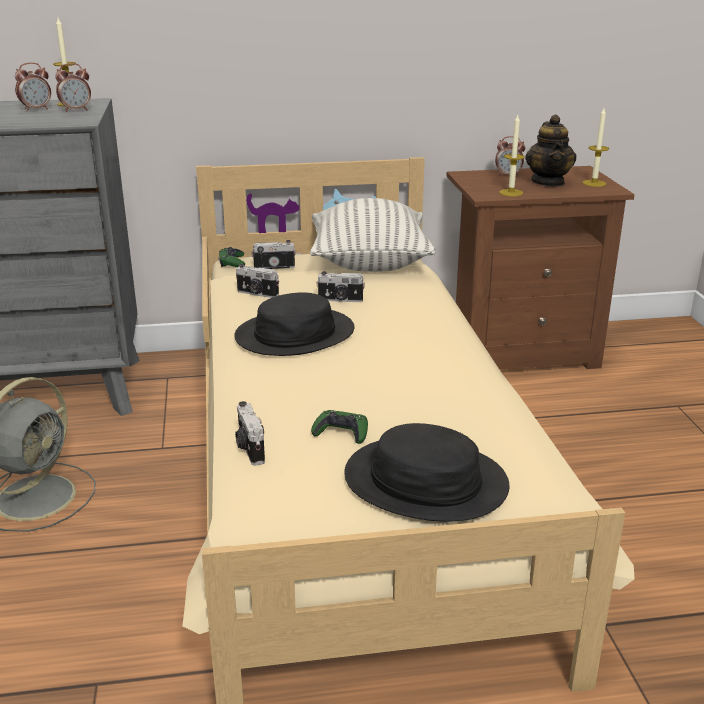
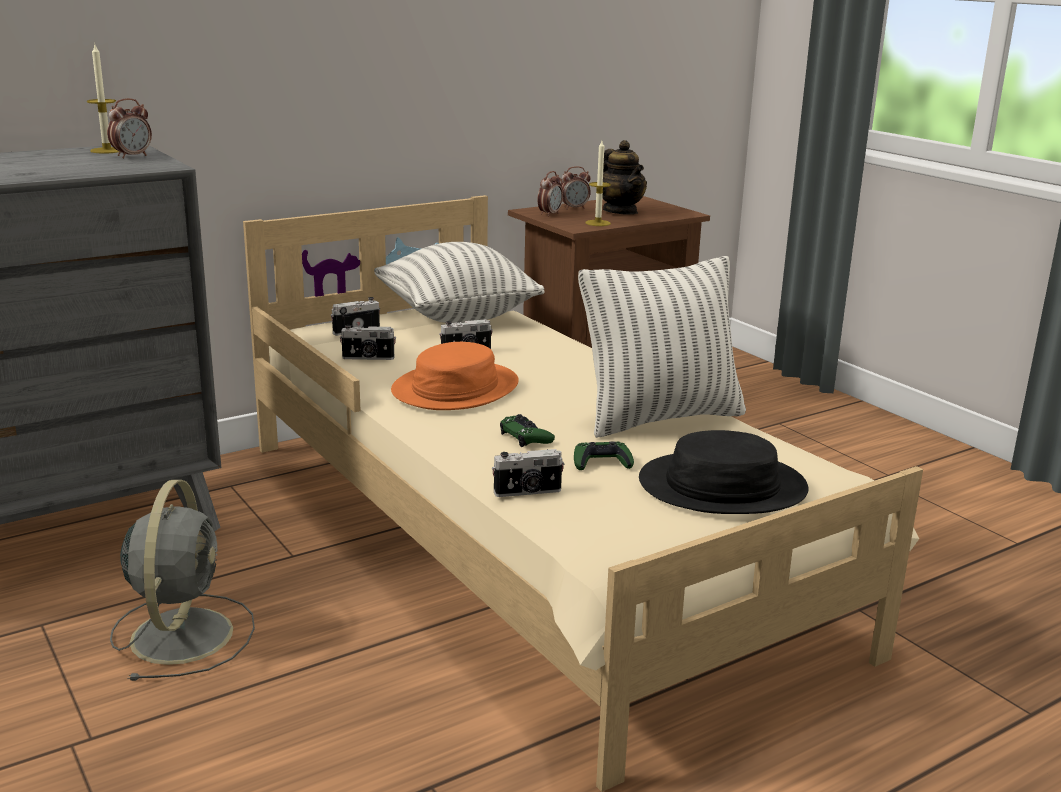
camera: 25 degrees left, 5 degrees down
alarm clock [15,63,51,112] -> alarm clock moved to [537,171,563,217]
green game controller [219,247,245,267] -> green game controller moved to [500,414,555,447]
black hat [234,292,354,356] -> orange hat [391,342,519,410]
camera [235,401,265,466] -> camera turned 60 degrees counterclockwise [492,449,564,497]
candle [582,108,609,187] -> none
none -> pillow [578,256,746,438]

